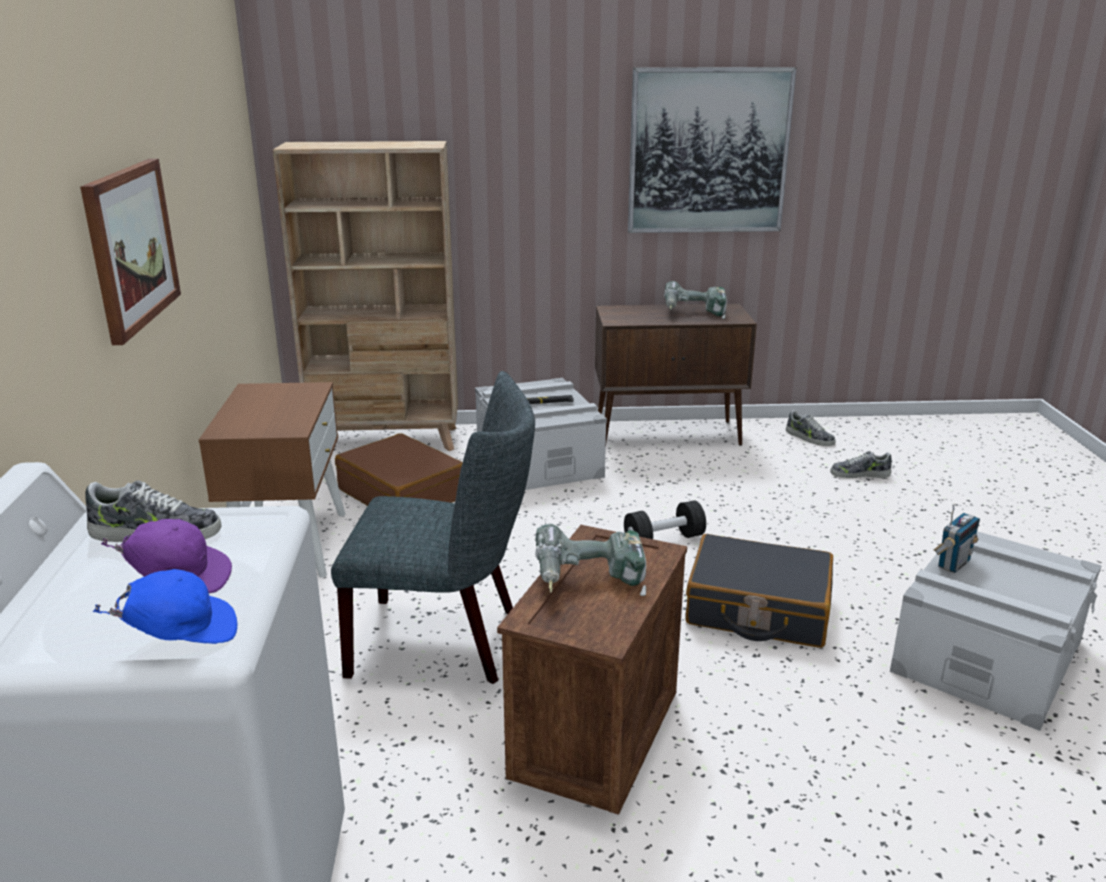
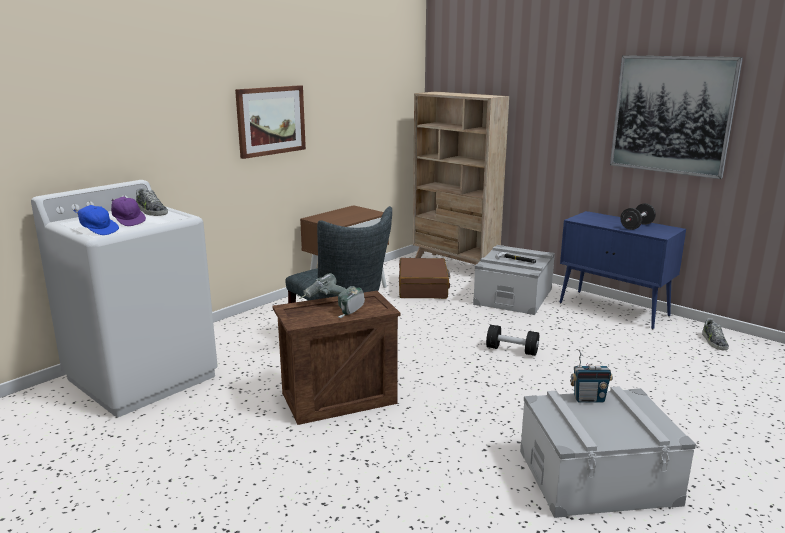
camera: 45 degrees right, 5 degrees down
brown cabinet [595,304,757,446] -> blue cabinet [559,211,686,329]
power drill [664,281,727,319] -> black dumbbell [620,203,656,230]
black suitcase [685,534,833,648] -> none
shoe [831,451,892,478] -> none

